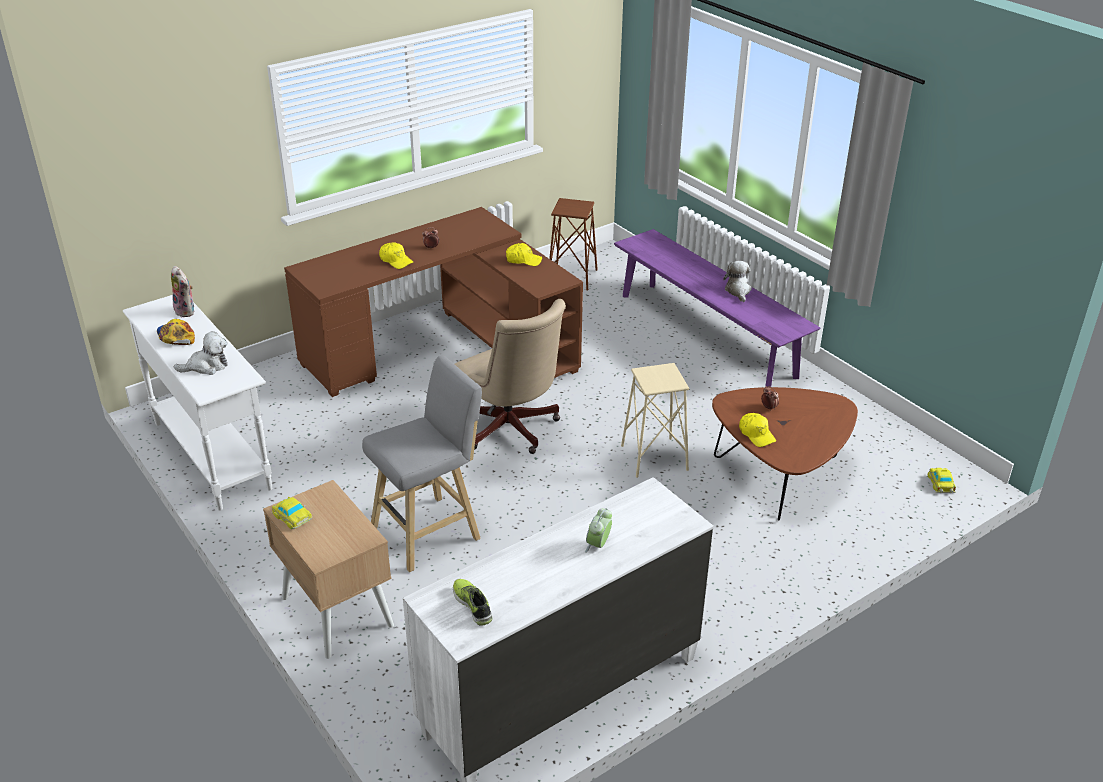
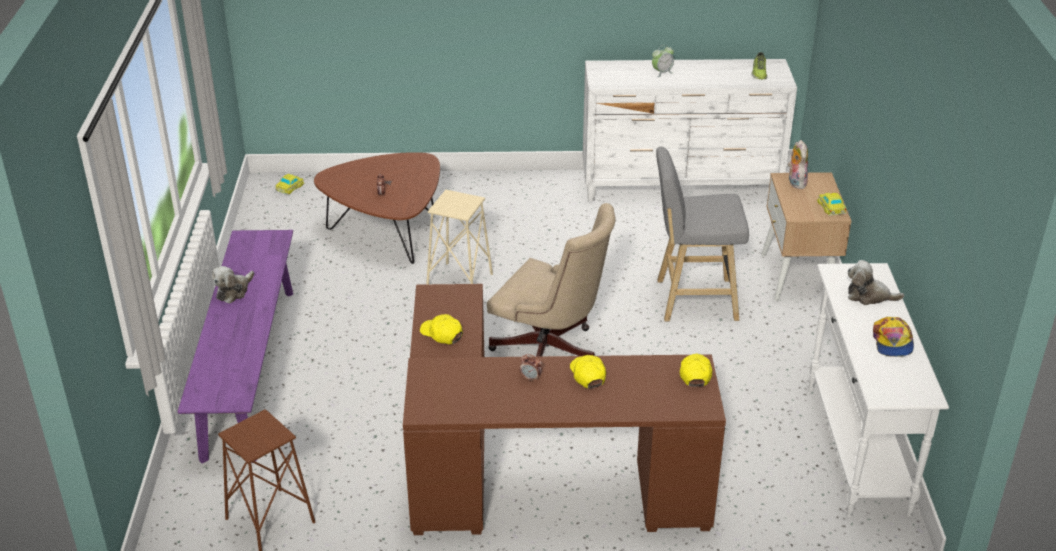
camera: 145 degrees left, 0 degrees up
plush toy [171,266,195,317] -> plush toy moved to [788,140,808,189]
beige office chair [455,299,566,454] -> beige office chair turned 120 degrees clockwise [487,203,616,357]
yellow cap [739,413,776,447] -> yellow cap moved to [680,354,712,387]

